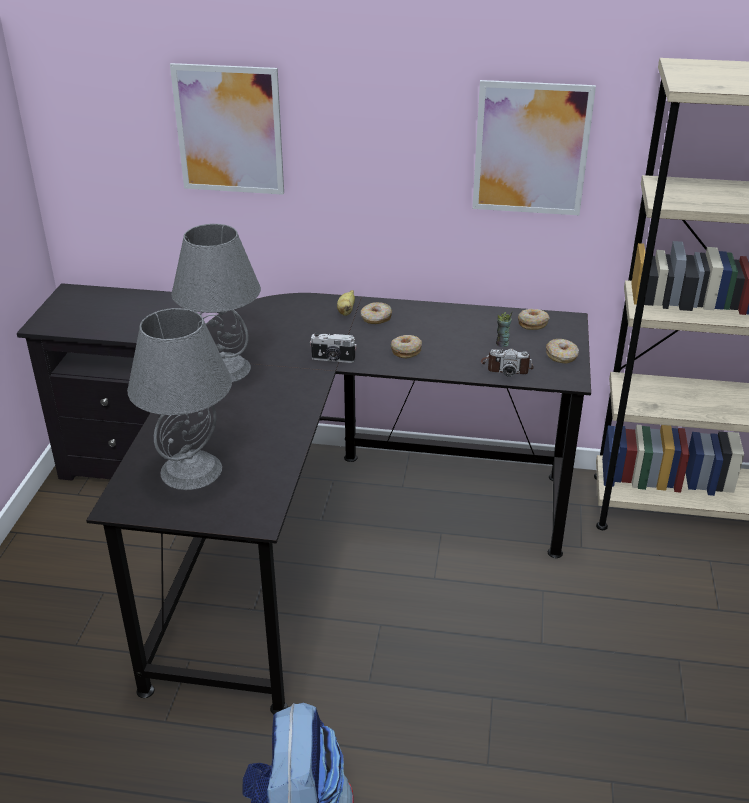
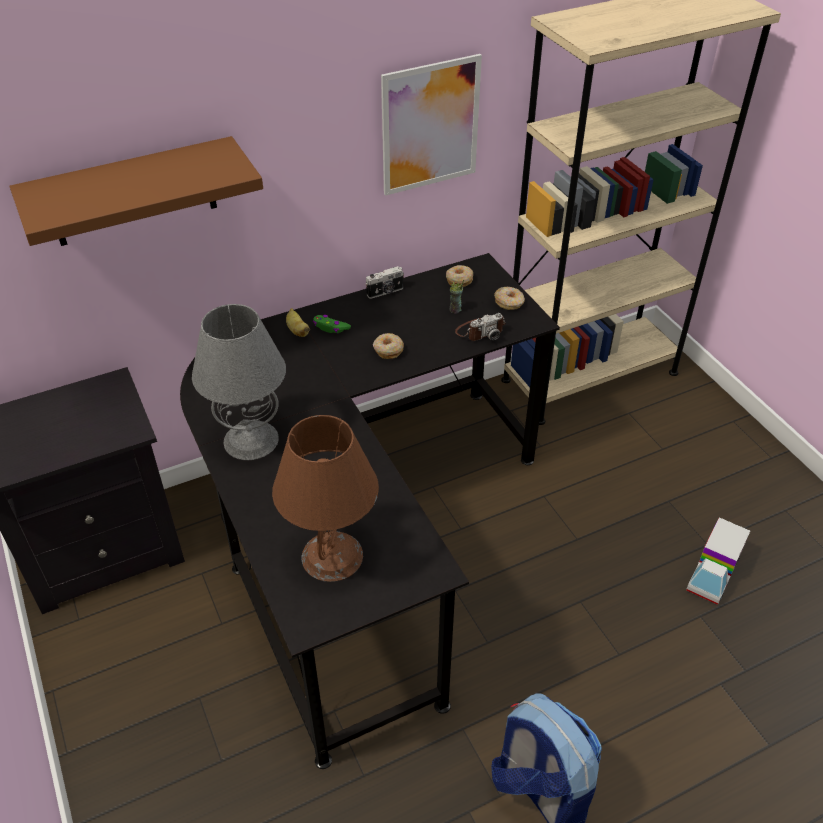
camera: 35 degrees left, 10 degrees up
grey table lamp [127,308,232,490] -> brown table lamp [272,415,379,582]
picture [170,63,284,195] -> brown shelf [10,136,263,246]
camera [310,332,357,363] -> camera moved to [365,266,404,299]
donut [361,302,392,324] -> green game controller [313,315,351,333]
none -> toy truck [686,517,750,605]

